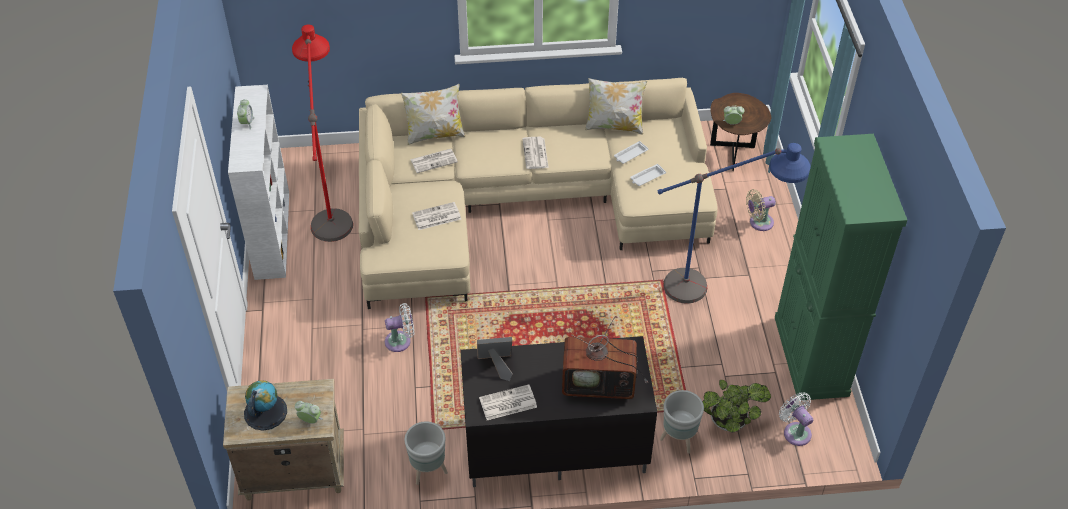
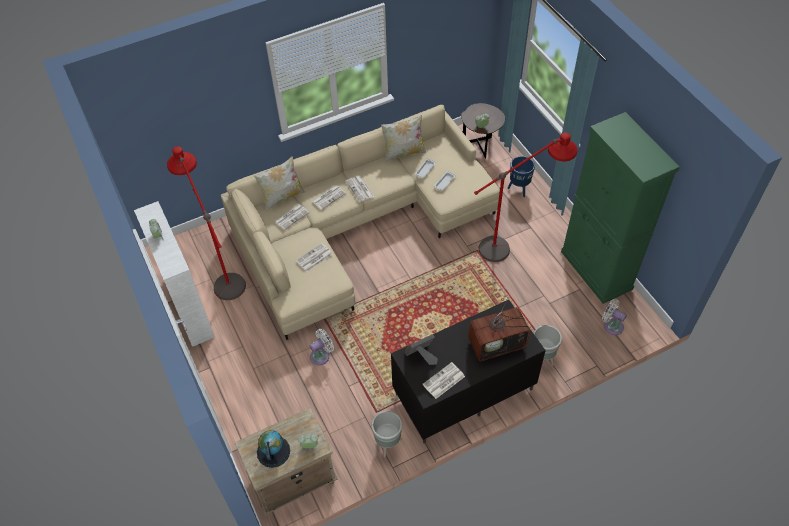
camera: 20 degrees left, 5 degrees up
blue floor lamp [657,143,811,303] -> red floor lamp [474,132,578,262]
potted plant [703,380,771,432] -> none
beige fan [746,189,776,231] -> blue planter [508,156,535,197]
none -> newspaper [312,185,346,210]

